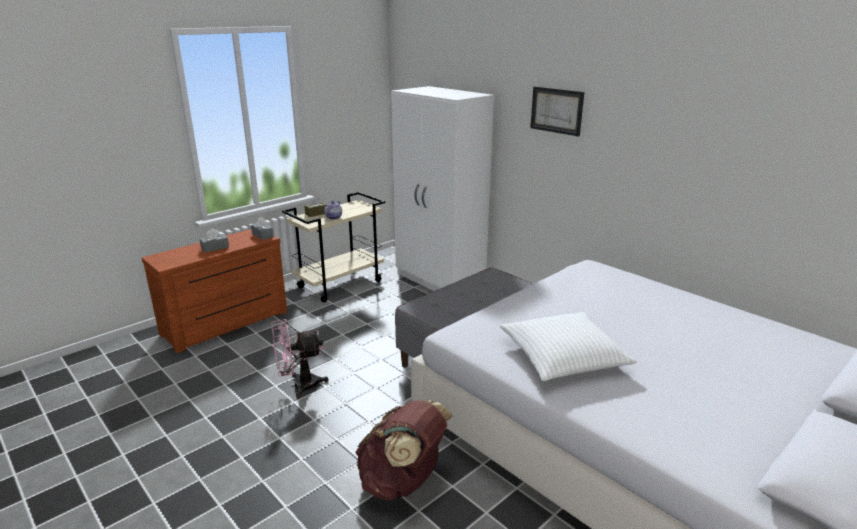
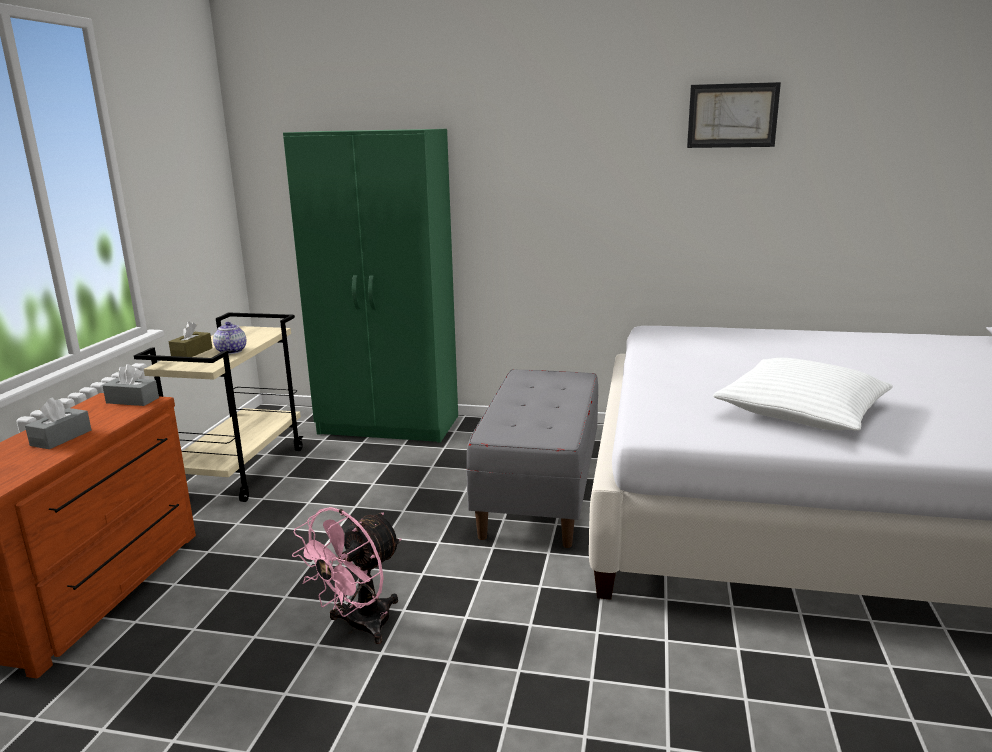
camera: 35 degrees left, 5 degrees down
brown backpack [355,400,453,500] -> none
white wardrobe [391,86,494,291] -> green wardrobe [283,129,458,443]
picture [530,86,584,137] -> picture moved to [687,82,781,148]

